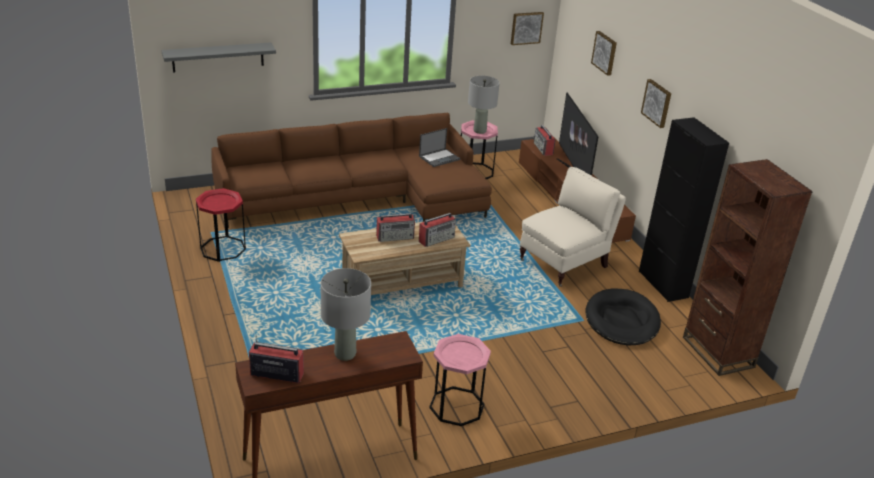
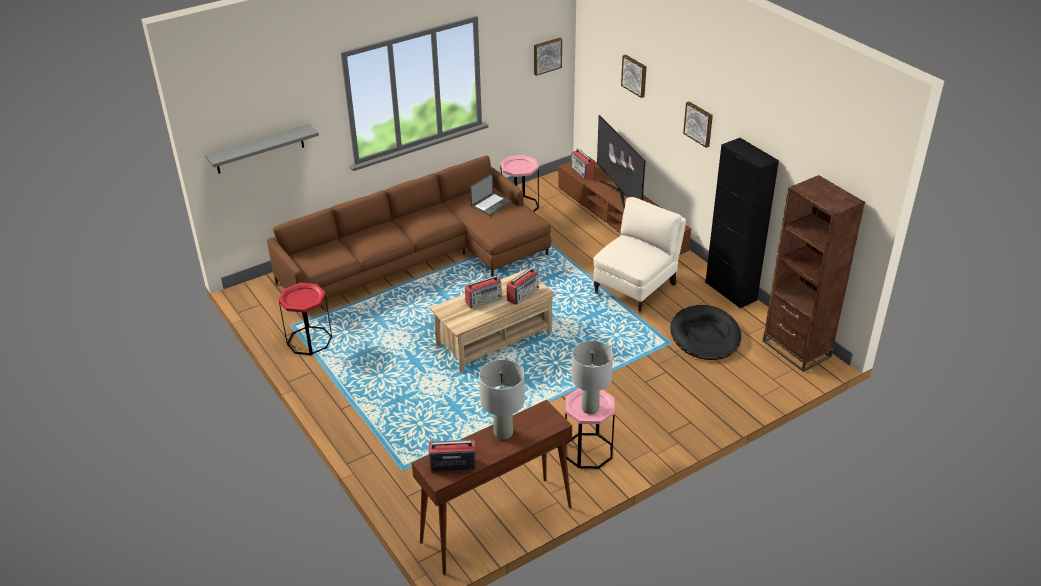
camera: 10 degrees left, 5 degrees up
grey table lamp [468,76,500,134] -> grey table lamp moved to [571,341,613,414]

